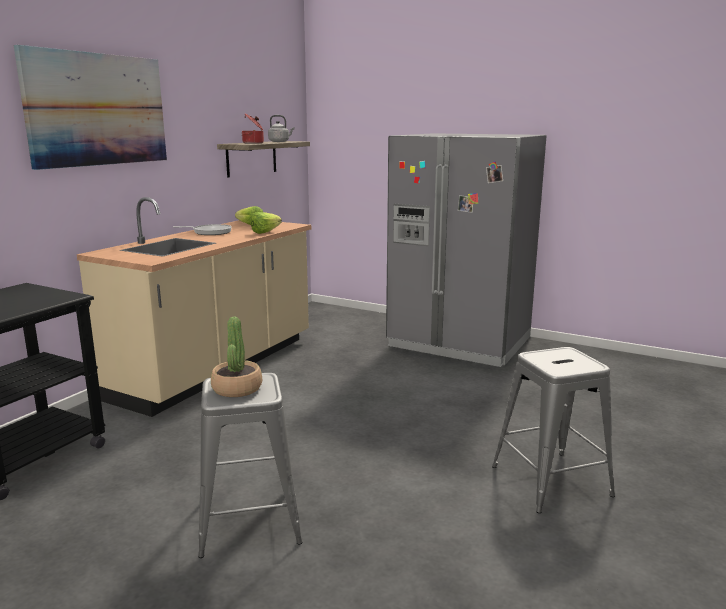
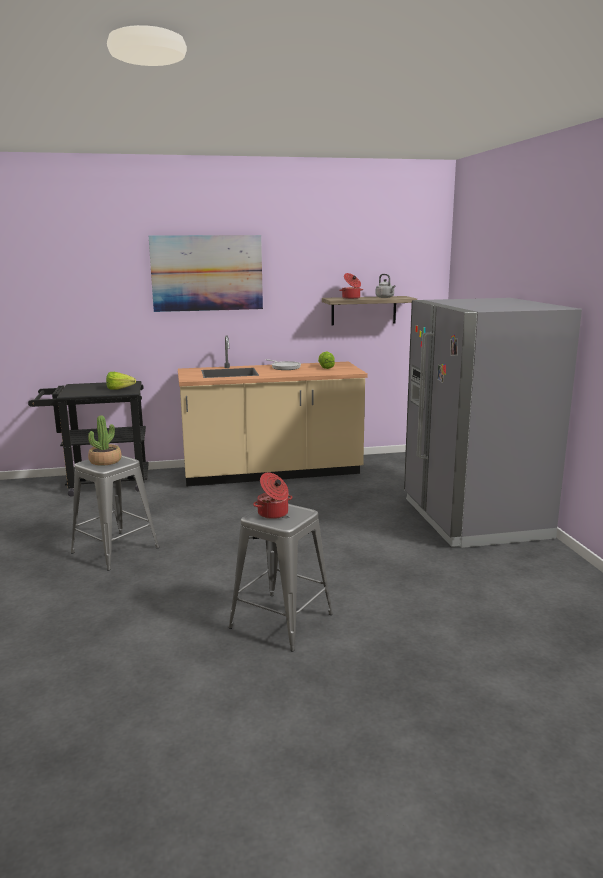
camera: 50 degrees right, 0 degrees up
lettuce [250,212,282,234] -> lettuce moved to [106,372,136,390]
none -> cooking pot [253,472,292,519]

